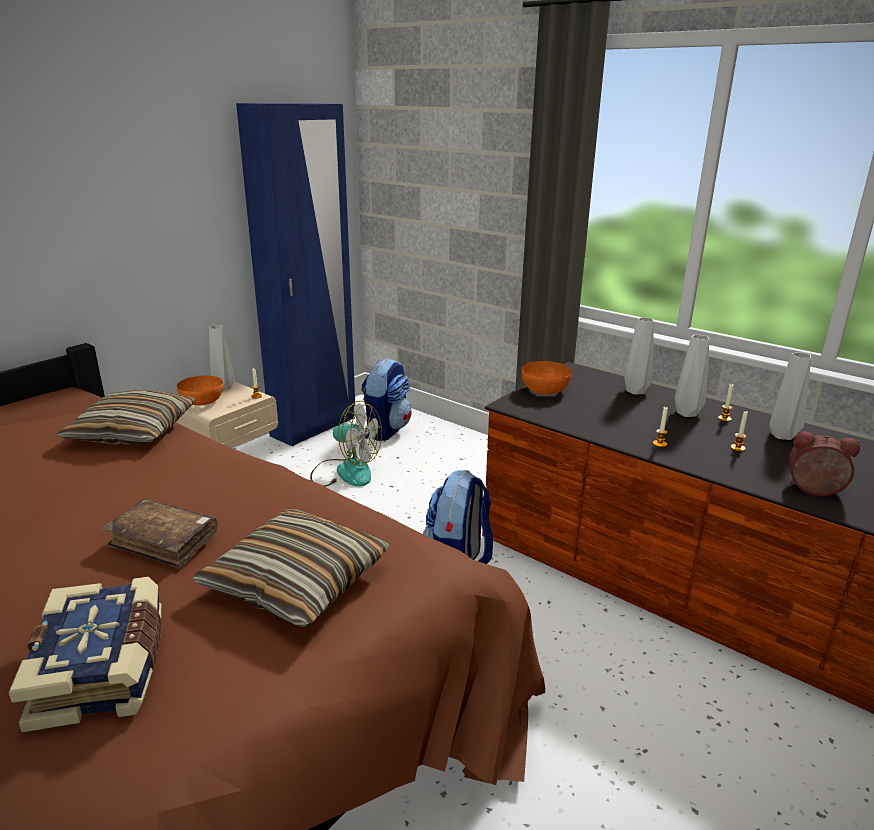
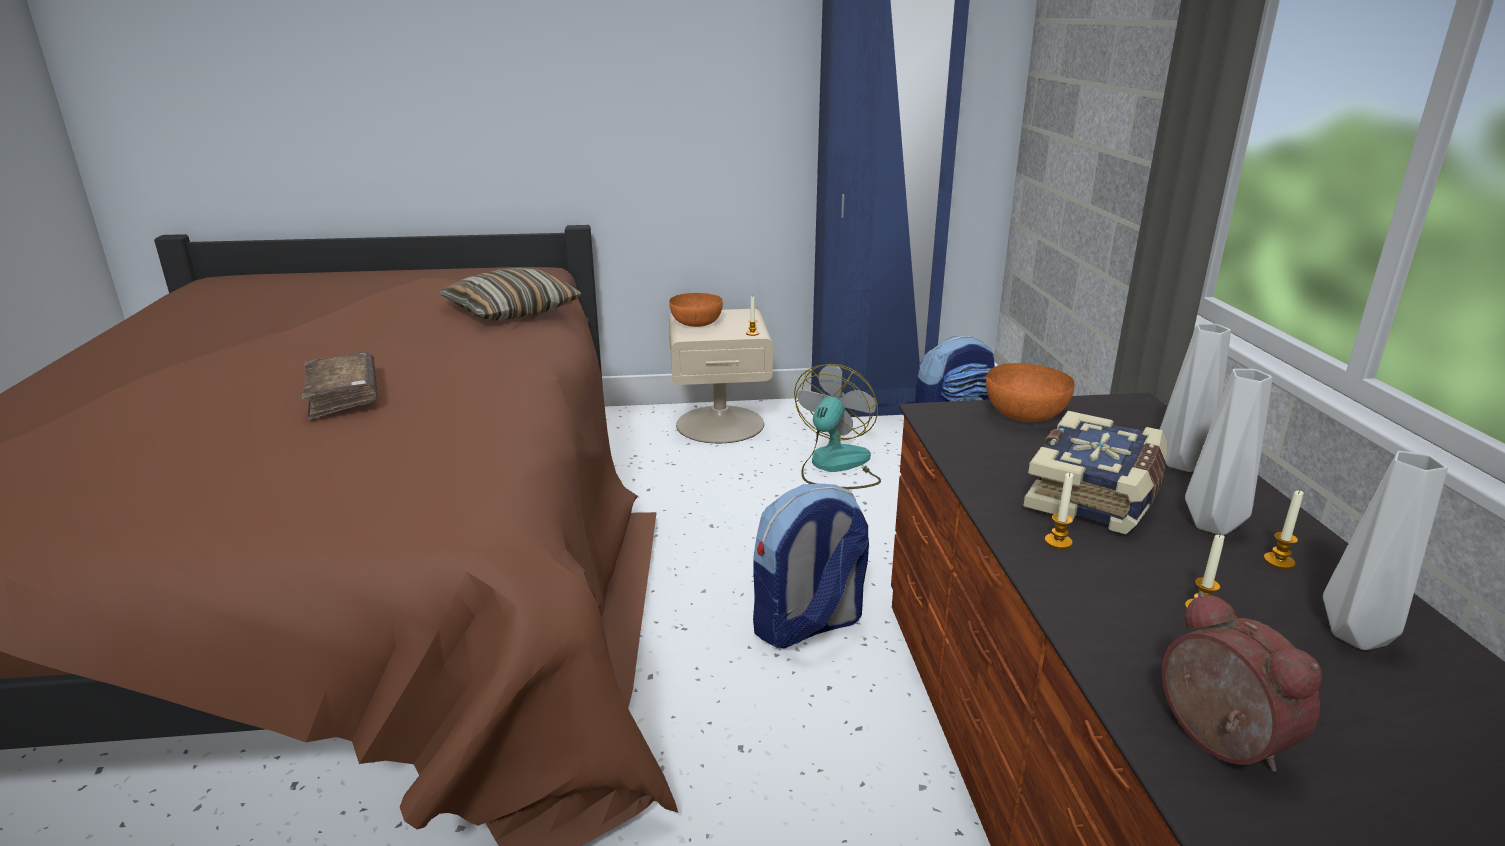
camera: 45 degrees right, 0 degrees up
book [9,577,161,732] -> book moved to [1023,411,1168,534]
pillow [193,509,390,628] -> none
grey vase [209,325,235,390] -> none
fan [310,401,382,487] -> fan turned 135 degrees counterclockwise [794,364,881,489]

